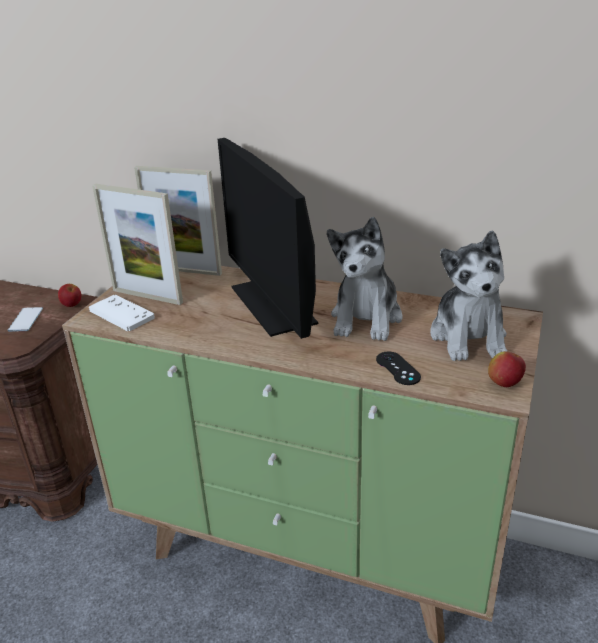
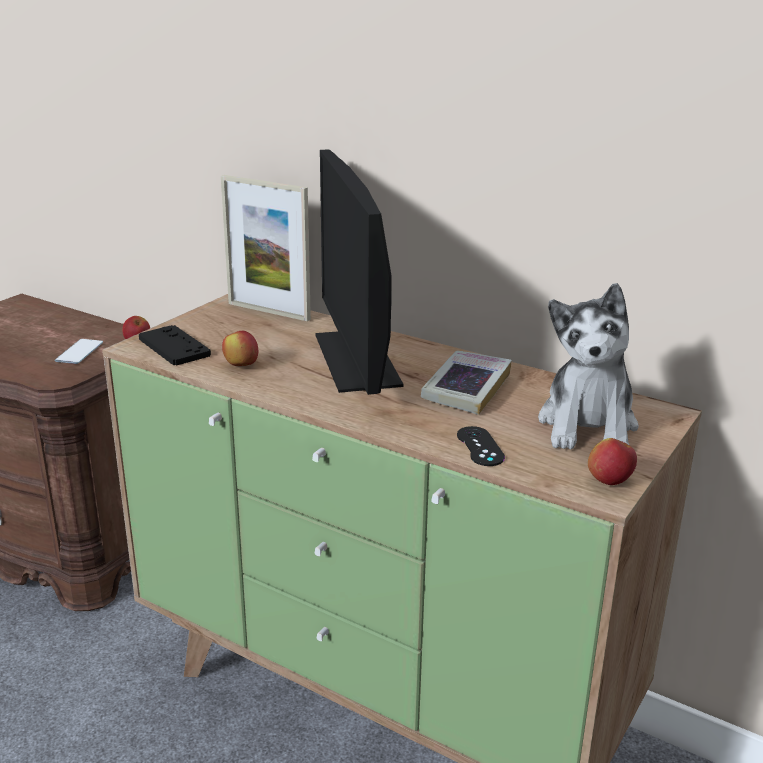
camera: 10 degrees right, 5 degrees down
white game controller [89,295,155,331] -> black game controller [139,325,211,366]
picture frame [92,184,183,305] -> none
plush toy [327,217,403,341] -> book [421,351,512,415]
none -> apple [222,330,258,366]

